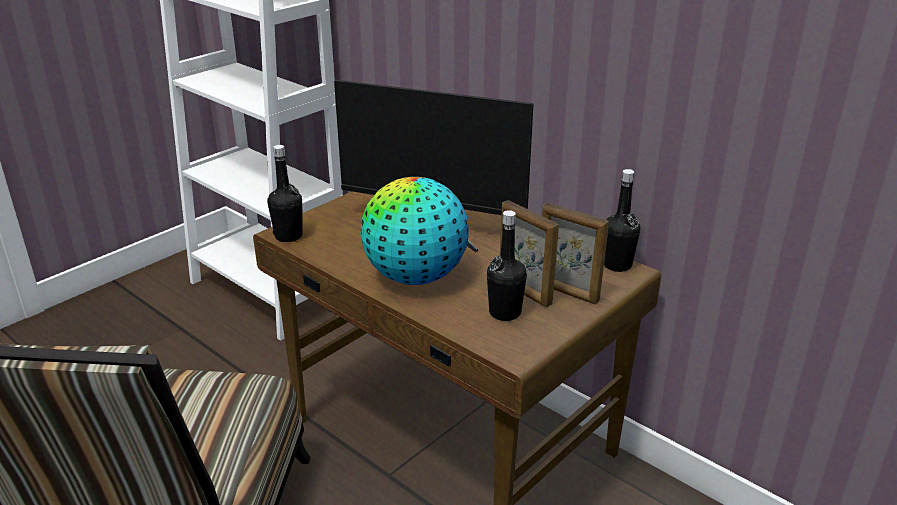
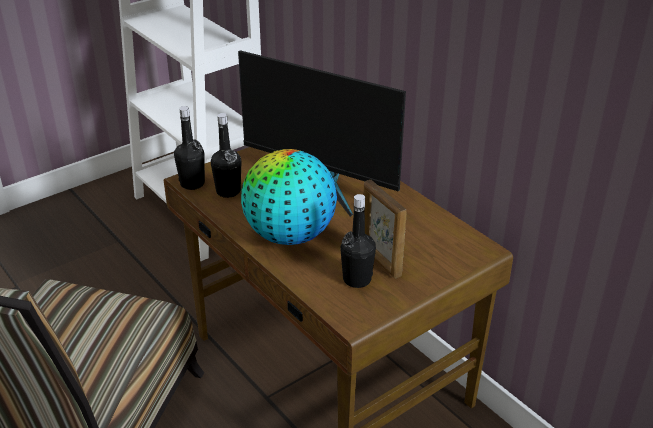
camera: 10 degrees right, 5 degrees up
picture frame [542,202,609,305] -> none
black bottle [604,169,640,272] -> black bottle moved to [211,113,241,198]

